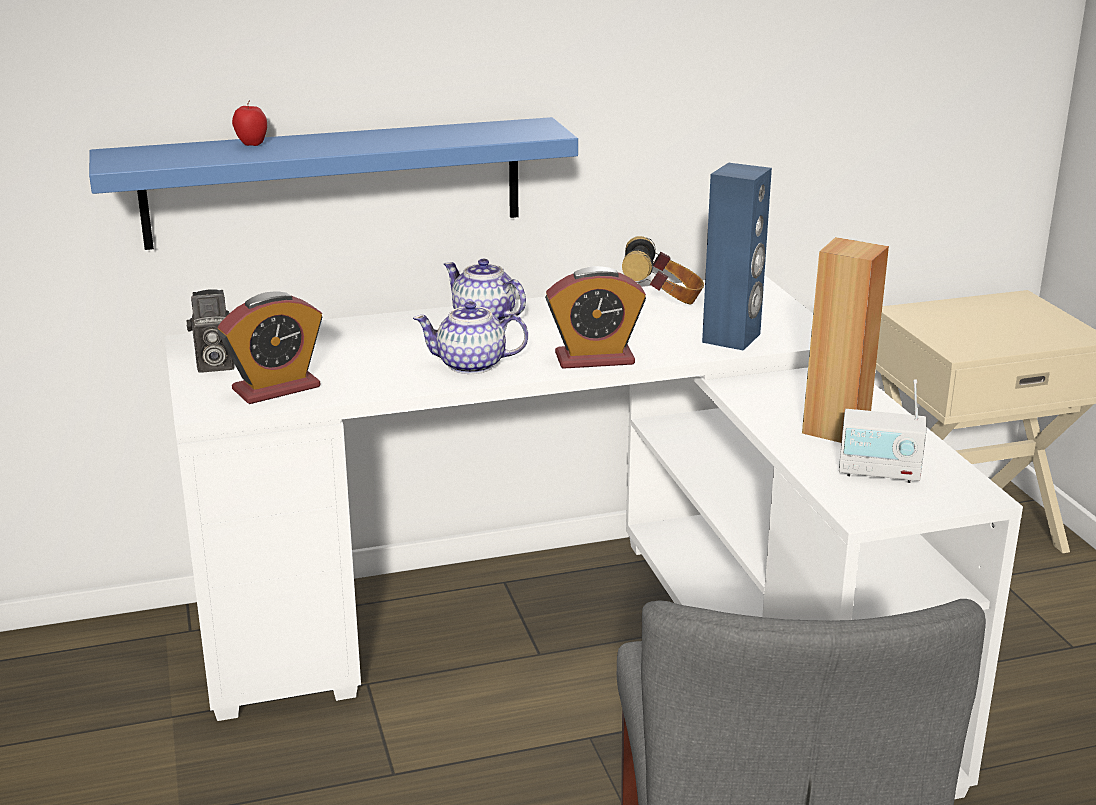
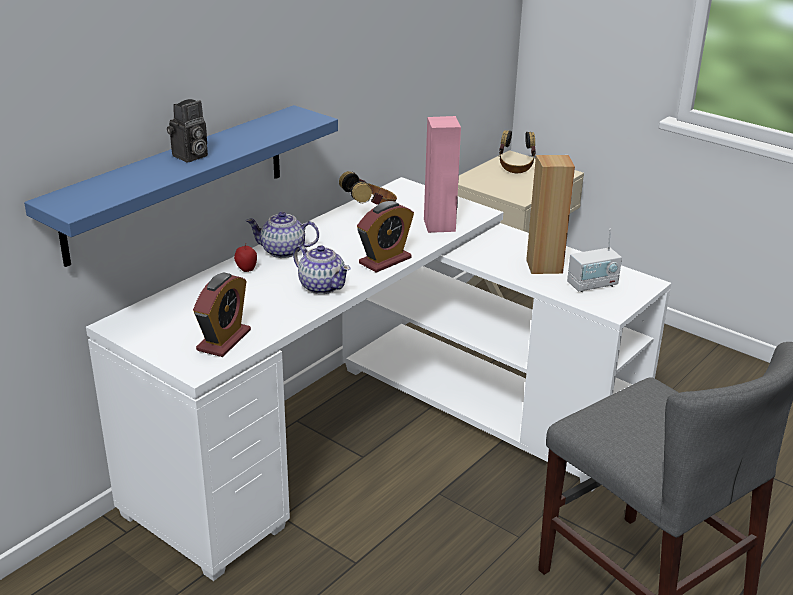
camera: 35 degrees left, 5 degrees up
camera [186,289,235,372] -> camera moved to [167,99,208,163]
apple [232,100,267,146] -> apple moved to [234,243,257,272]
teapot [413,301,528,374] -> teapot turned 105 degrees counterclockwise [293,245,350,294]
blue speaker [702,163,772,351] -> pink speaker [424,116,461,233]
none -> headphones [499,130,536,173]

